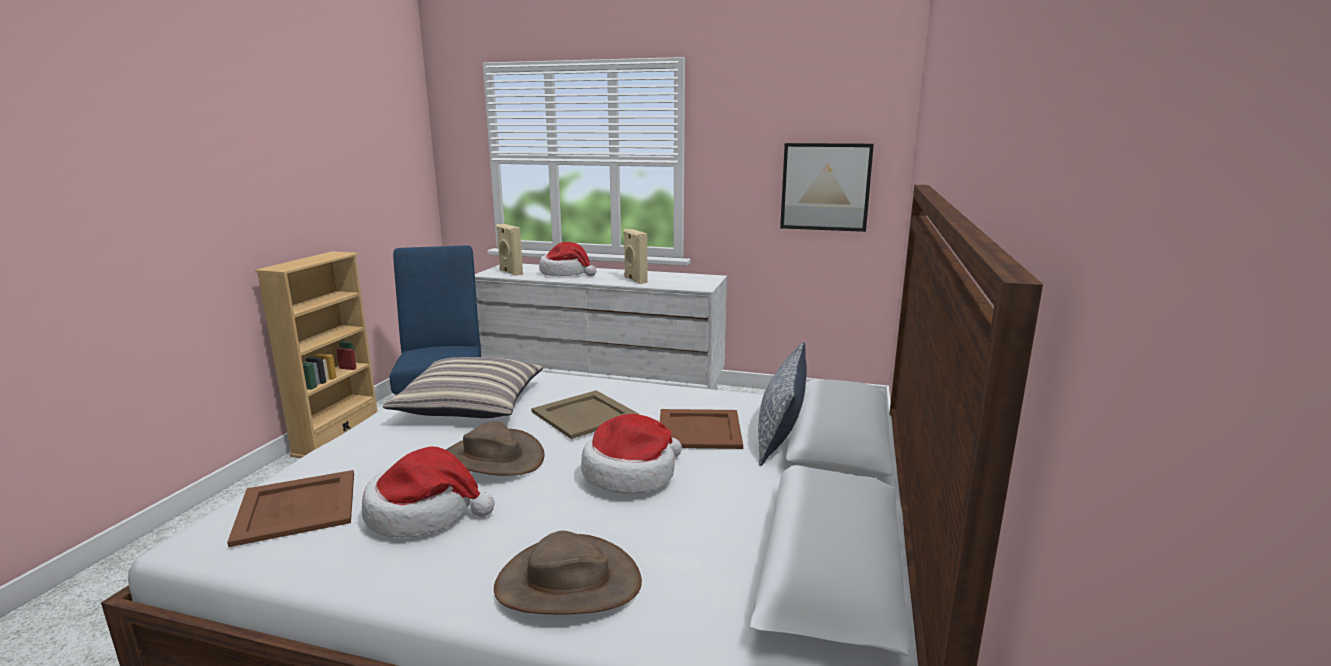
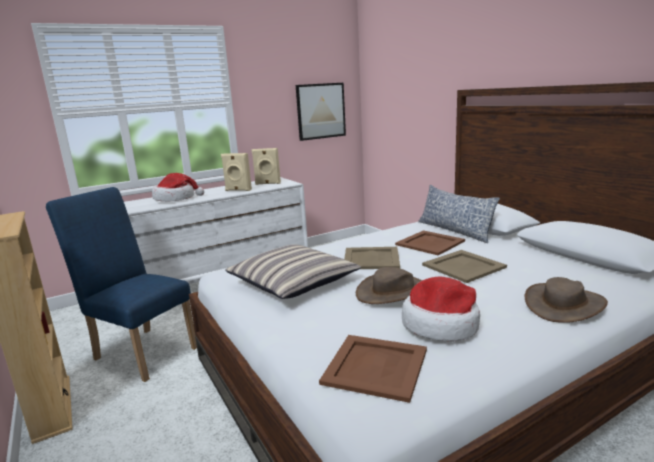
camera: 45 degrees left, 0 degrees up
beige speaker [496,224,523,276] -> beige speaker moved to [252,148,281,185]
hat [581,414,682,494] -> beige tray [422,250,507,283]

